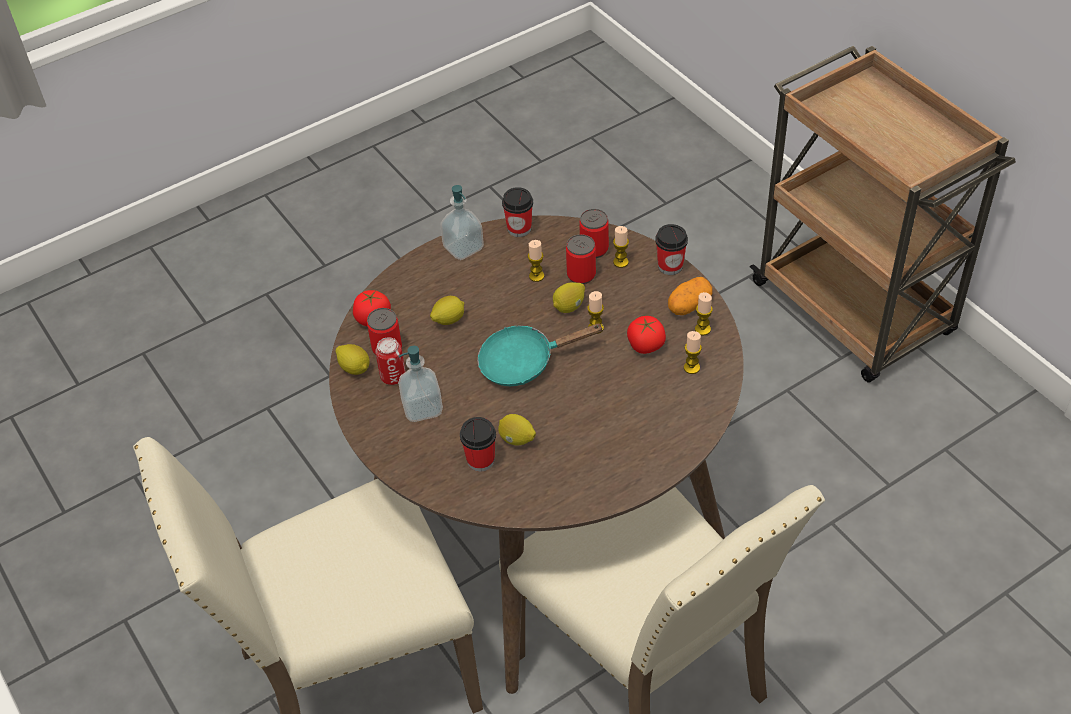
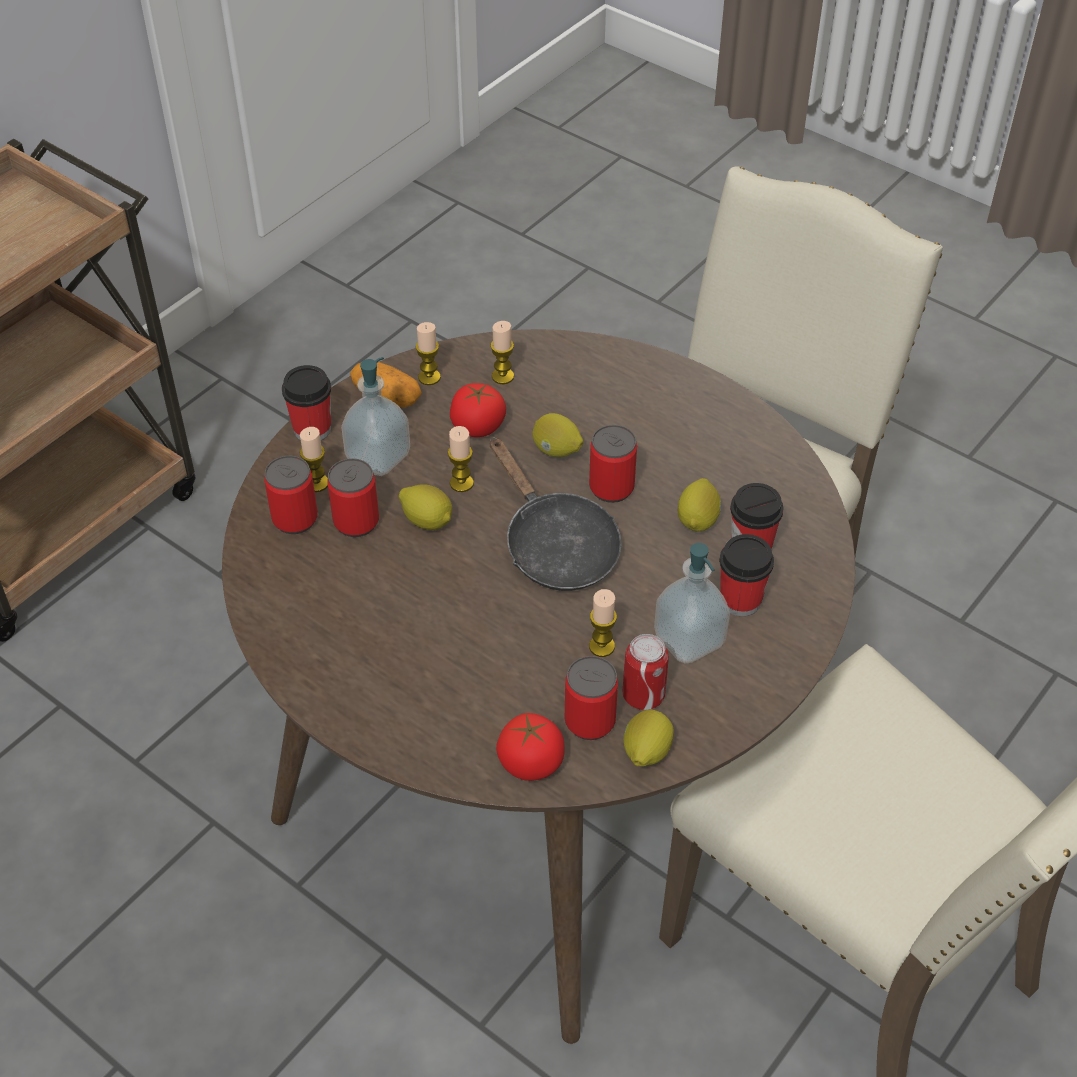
camera: 110 degrees left, 0 degrees up
lemon [430,296,464,325] -> lemon moved to [533,413,583,457]
soap dispenser [440,185,484,260] -> soap dispenser moved to [341,357,410,476]
turquoise frying pan [477,324,604,386] -> black frying pan [490,437,622,591]
cup [502,187,533,237] -> cup moved to [719,534,774,616]
candle [528,240,544,282] -> candle moved to [589,589,617,657]
none -> can [589,425,637,503]

